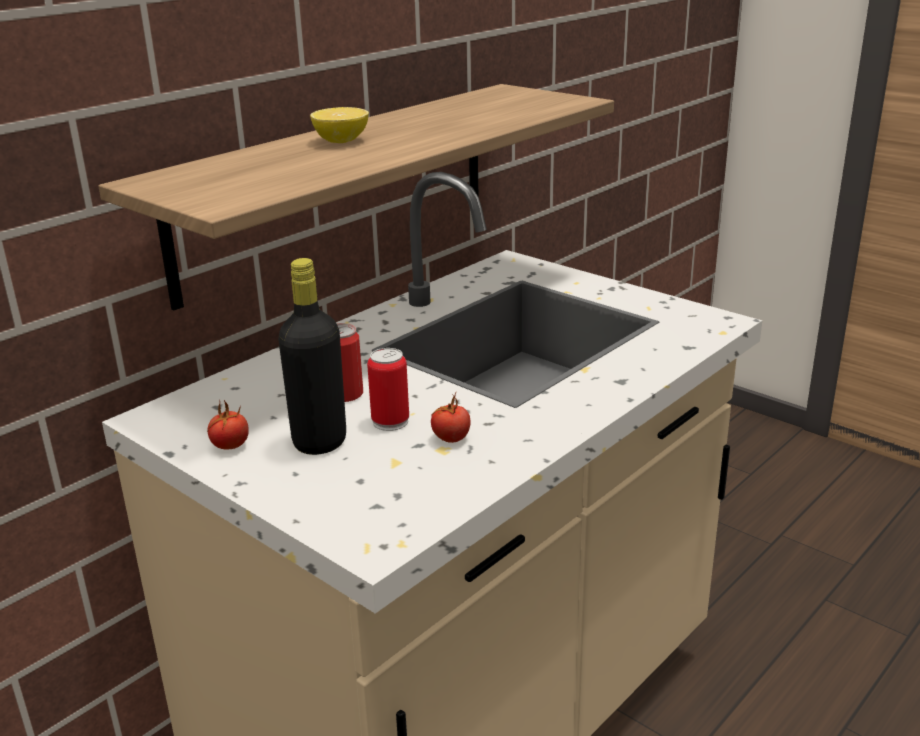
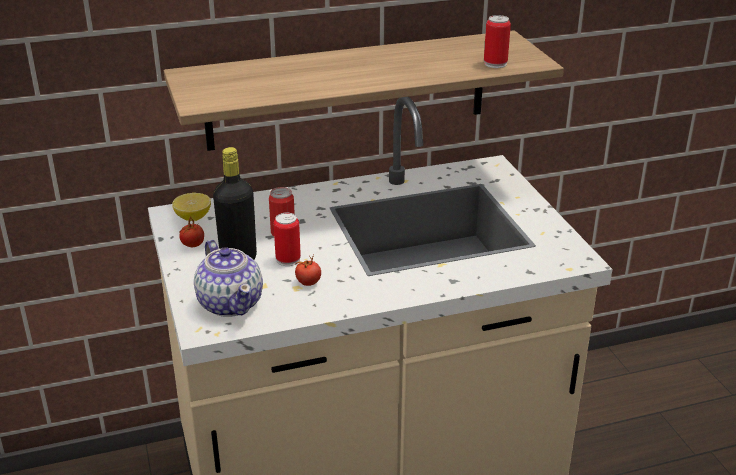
camera: 30 degrees right, 5 degrees up
lemon [310,107,369,143] -> lemon moved to [172,193,211,221]
none -> teapot [194,240,263,317]
none -> can [484,15,511,68]

